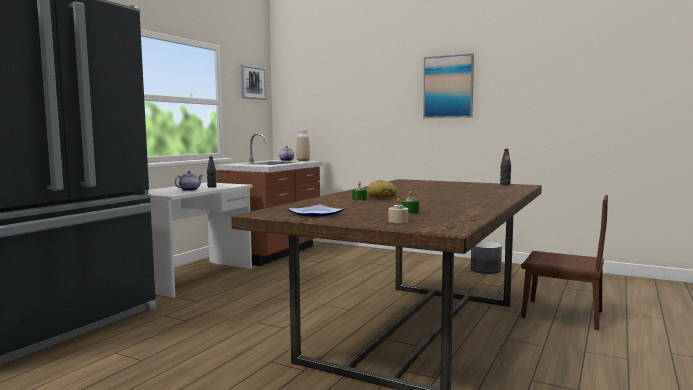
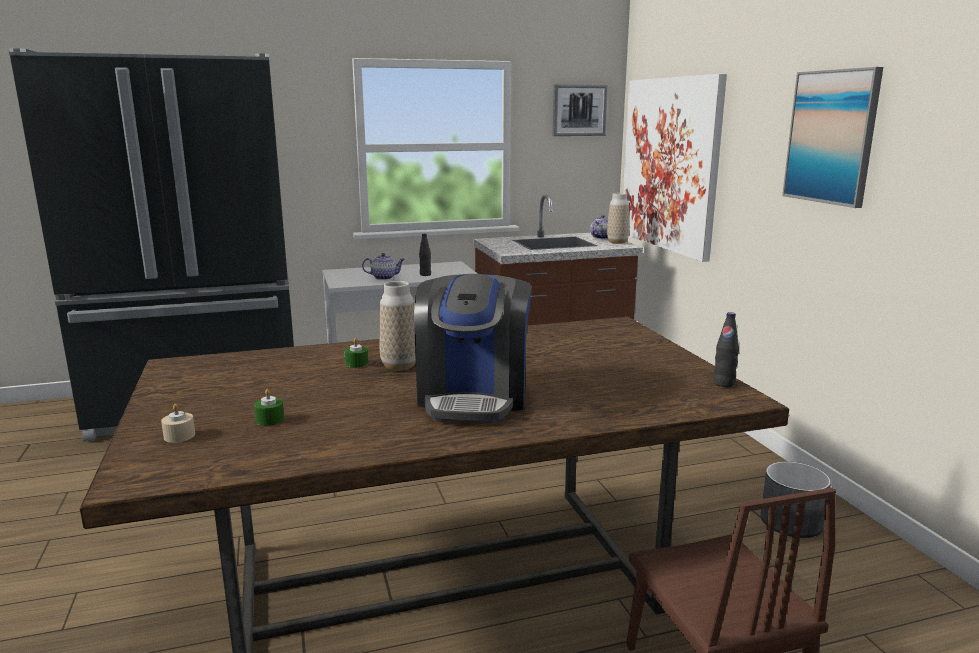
camera: 45 degrees right, 10 degrees up
plate [288,205,344,217] -> none
bread [367,180,397,198] -> vase [380,281,416,371]
none -> coffee machine [414,274,531,422]
none -> picture [623,74,727,262]

